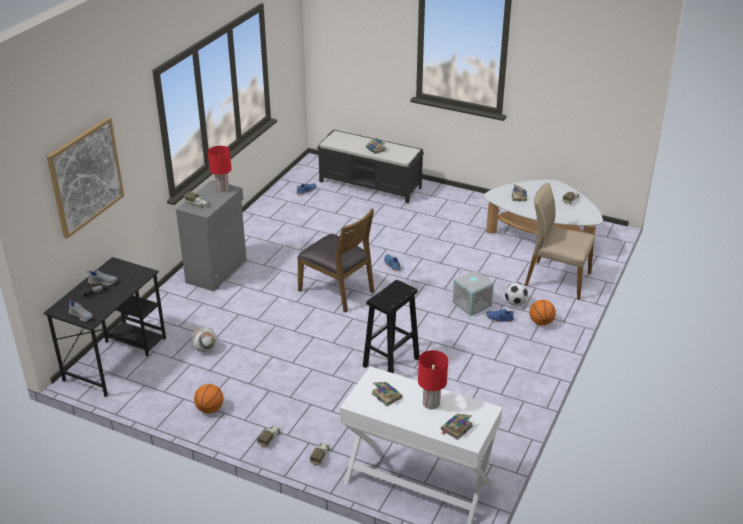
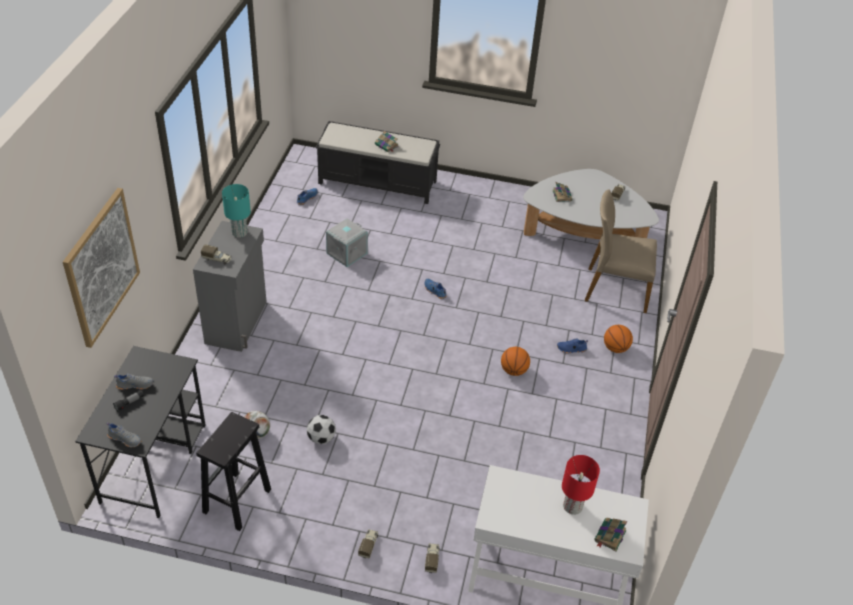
camera: 15 degrees left, 10 degrees up
basketball [194,384,223,413] -> basketball moved to [501,347,530,376]
red table lamp [208,146,232,192] -> turquoise table lamp [222,184,251,238]
brown chair [297,209,374,312] -> none
black stool [363,280,419,373] -> black stool moved to [196,412,271,531]
book [371,382,402,407] -> none
grey storage box [452,270,494,316] -> grey storage box moved to [326,218,368,267]
football [505,282,528,306] -> football moved to [307,415,336,444]

